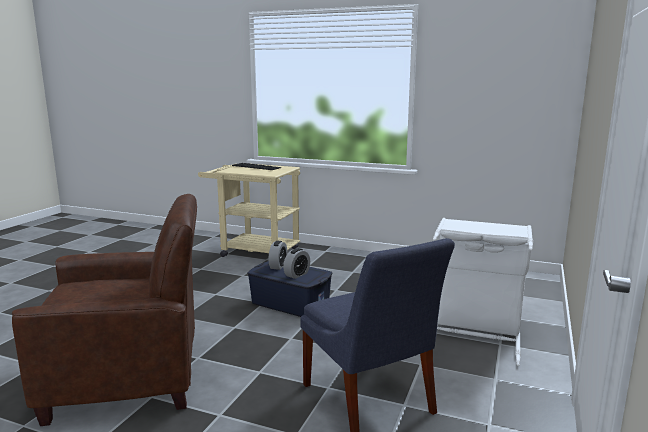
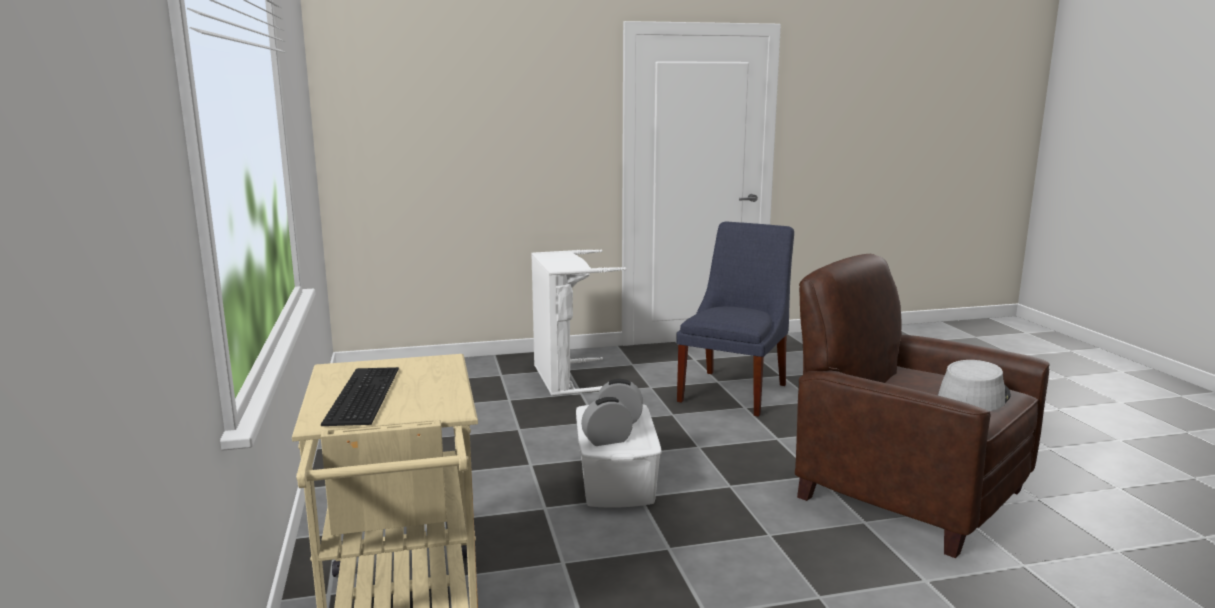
camera: 125 degrees left, 0 degrees up
blue storage box [247,261,332,317] -> white storage box [576,404,662,508]
none -> grey hat [938,360,1011,411]

